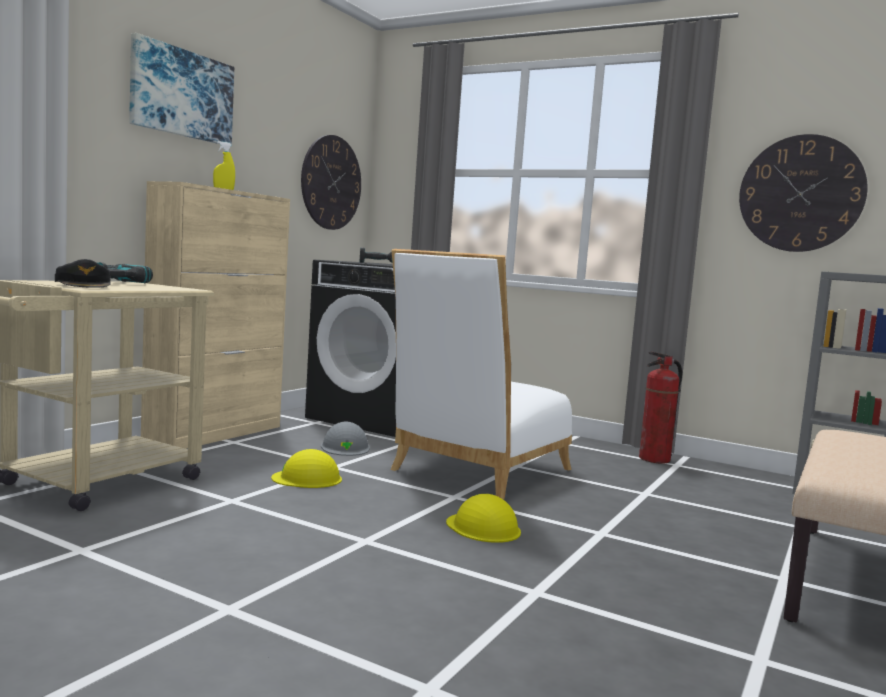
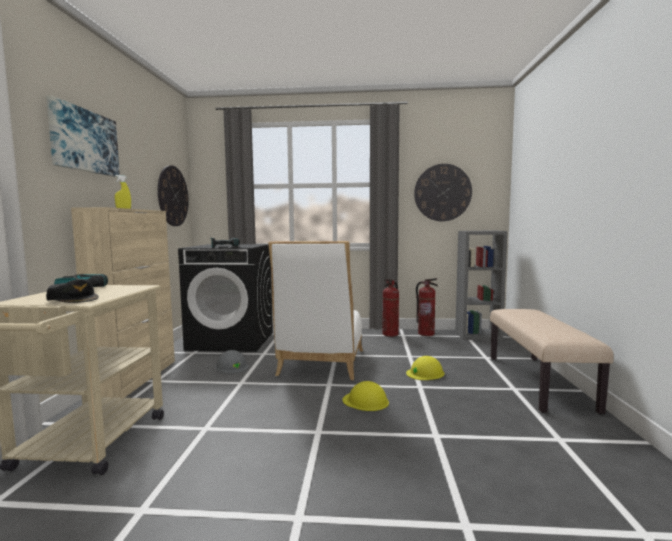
camera: 25 degrees left, 0 degrees up
yellow hard hat [271,449,342,488] -> yellow hard hat moved to [406,356,445,380]
none -> fire extinguisher [416,278,438,336]

